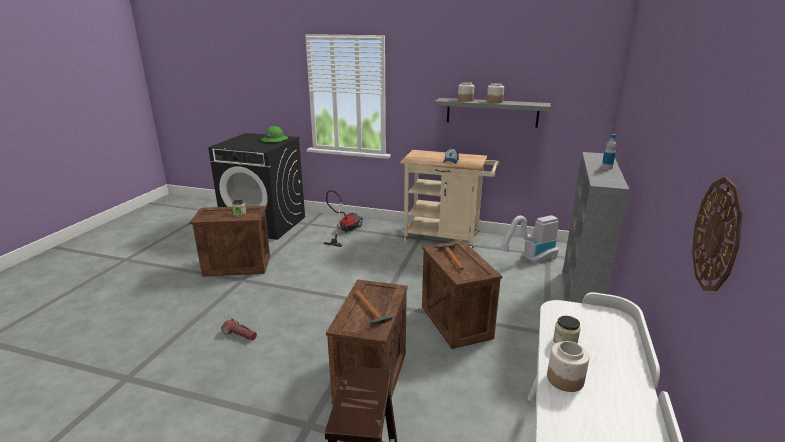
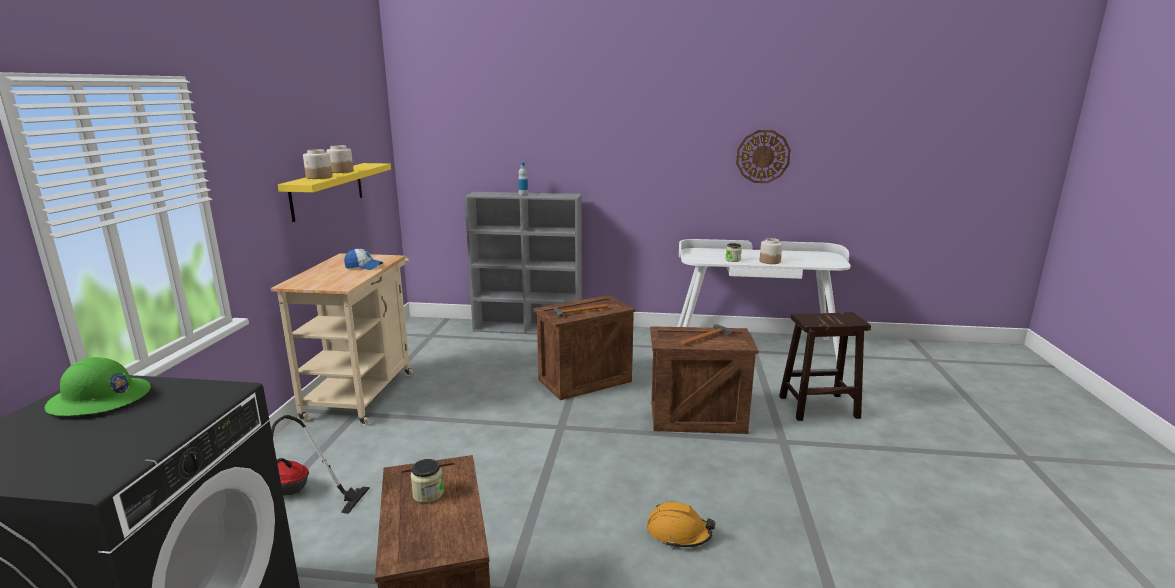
camera: 100 degrees left, 5 degrees down
flashlight [221,319,257,341] -> orange hard hat [647,502,716,548]
grey shelf [435,98,550,128] -> yellow shelf [278,163,391,222]
vacuum cleaner [496,215,558,263] -> none

